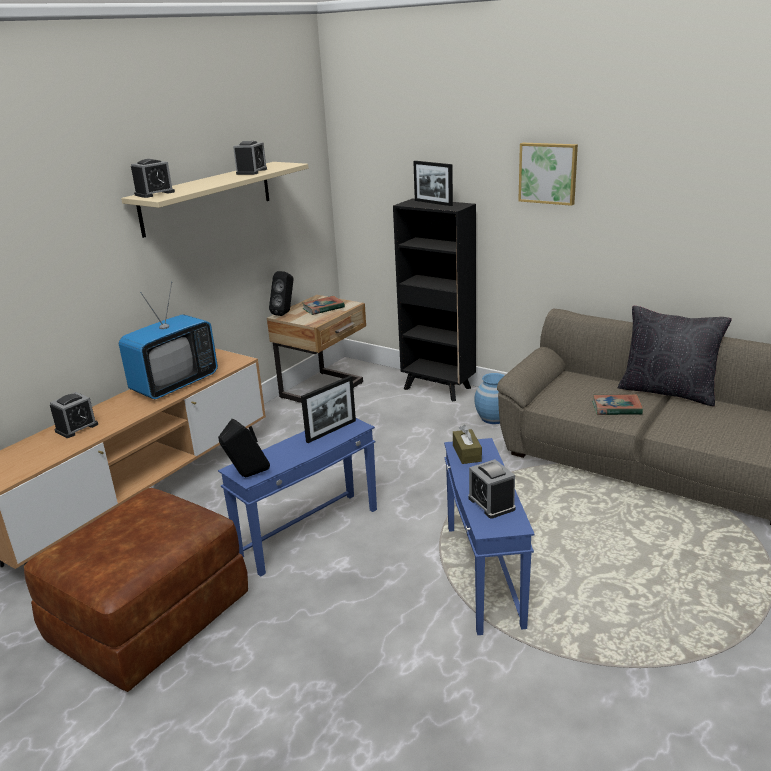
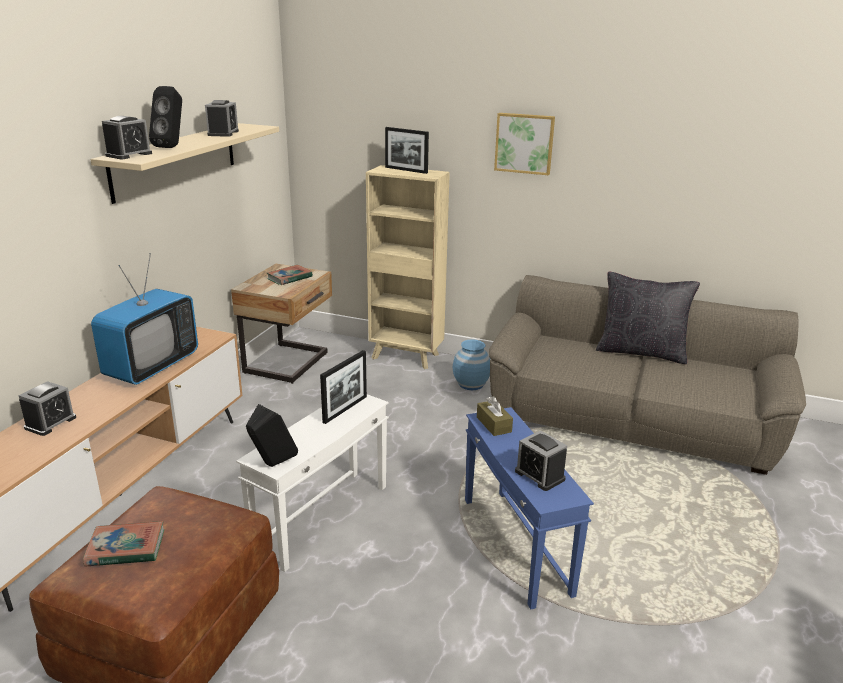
camera: 15 degrees left, 0 degrees up
blue side table [218,418,377,577] -> white side table [236,394,389,572]
black speaker [269,271,293,316] -> black speaker moved to [149,86,182,148]
black bookcase [393,199,476,401] -> beige bookcase [366,165,450,369]
book [592,394,643,415] -> book moved to [83,521,164,567]

